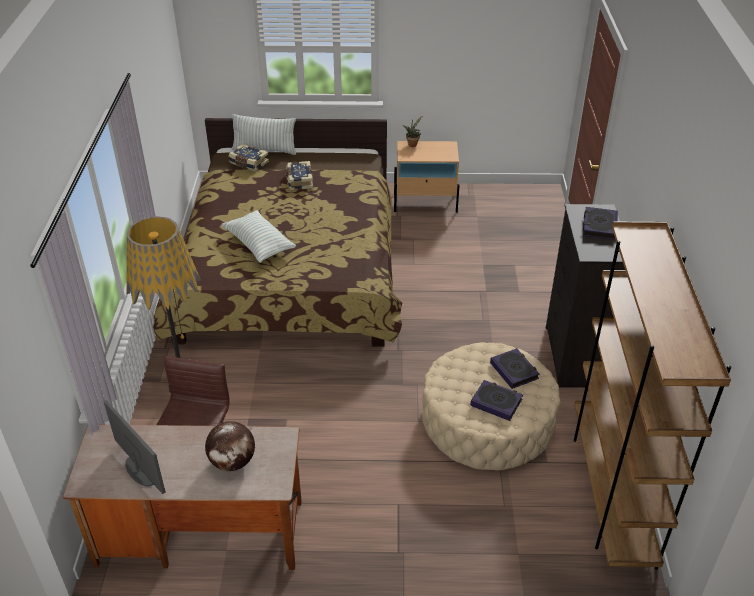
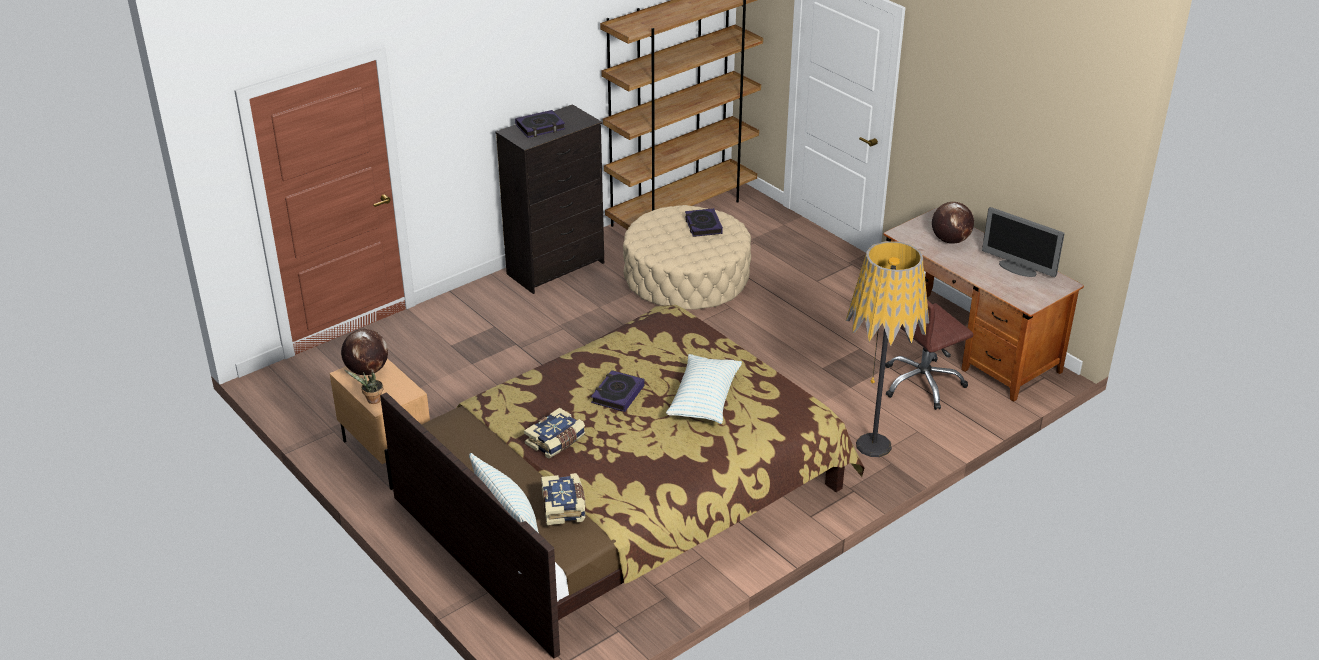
camera: 130 degrees left, 5 degrees down
monitor [104,400,165,494] -> monitor turned 60 degrees counterclockwise [982,207,1065,277]
book [490,348,540,389] -> book moved to [591,370,645,412]
none -> globe [341,329,388,375]

